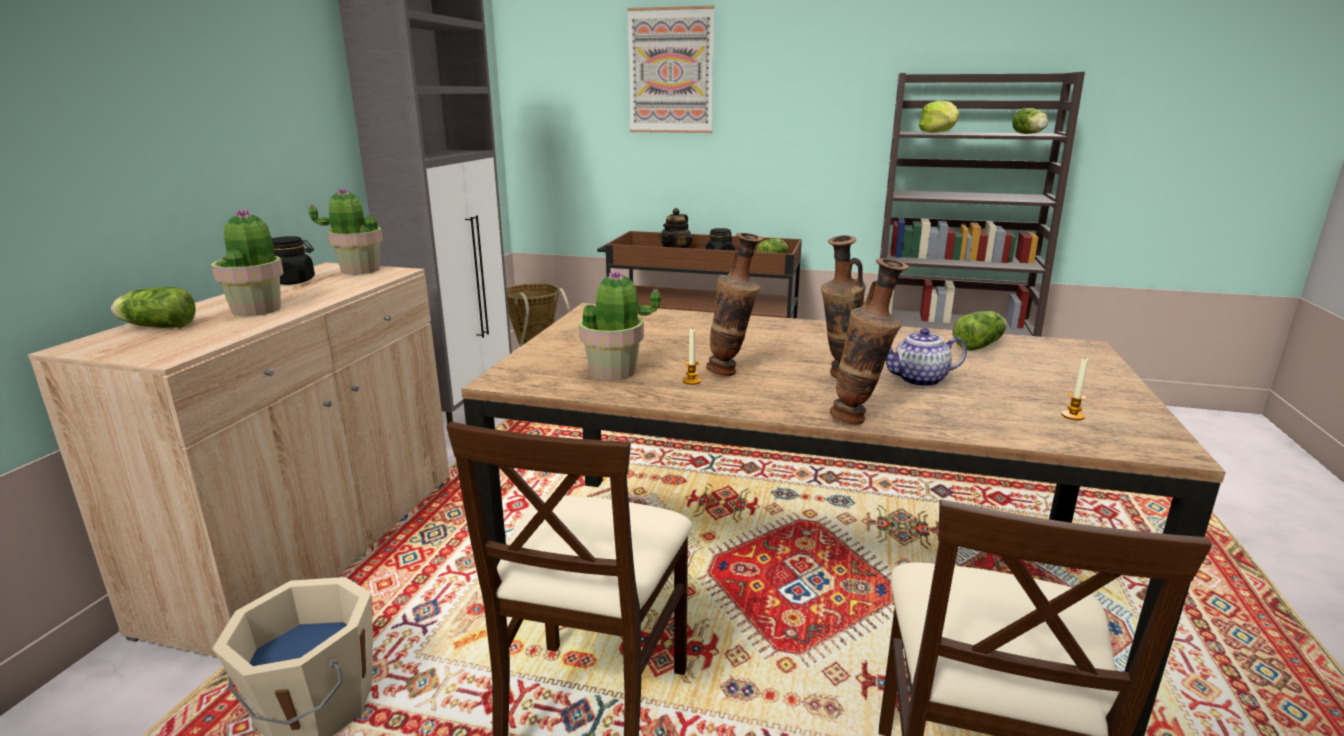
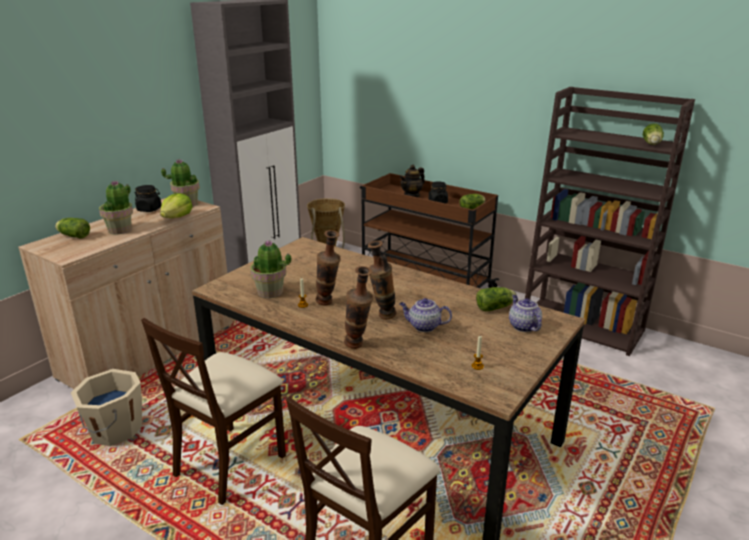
camera: 20 degrees right, 5 degrees up
picture [627,6,715,133] -> none
lettuce [919,101,959,133] -> lettuce moved to [160,193,193,218]
none -> teapot [509,295,542,332]

